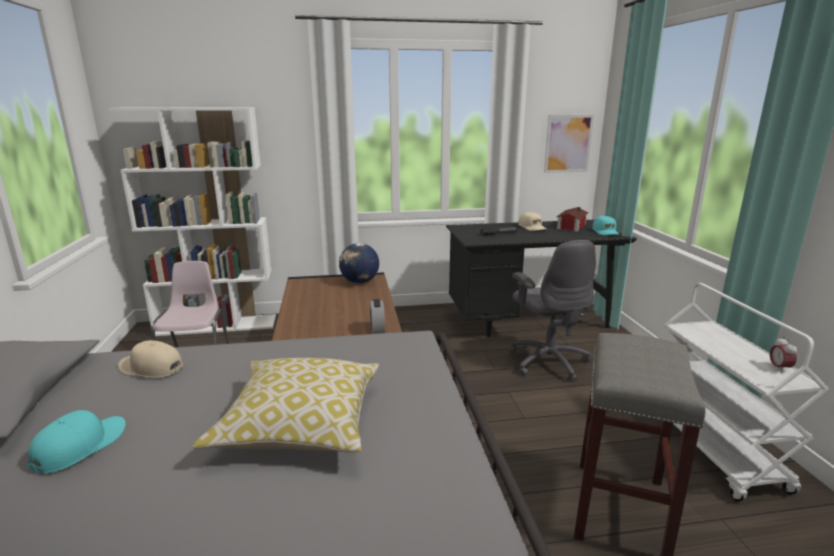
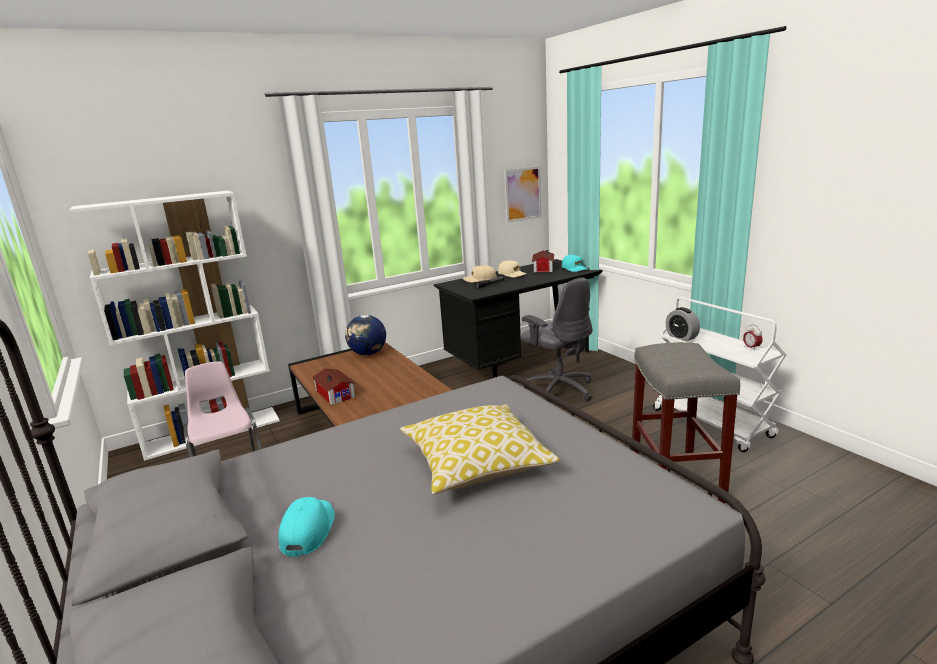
camera: 20 degrees left, 0 degrees up
beige cap [118,340,183,378] -> beige cap moved to [463,265,497,282]
alarm clock [370,299,385,334] -> alarm clock moved to [666,307,700,341]
none -> toy house [311,368,355,405]

